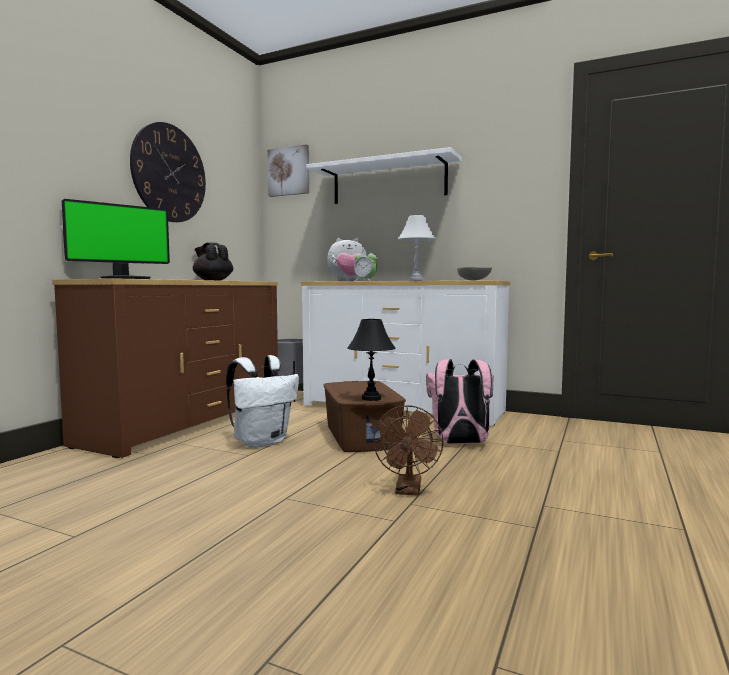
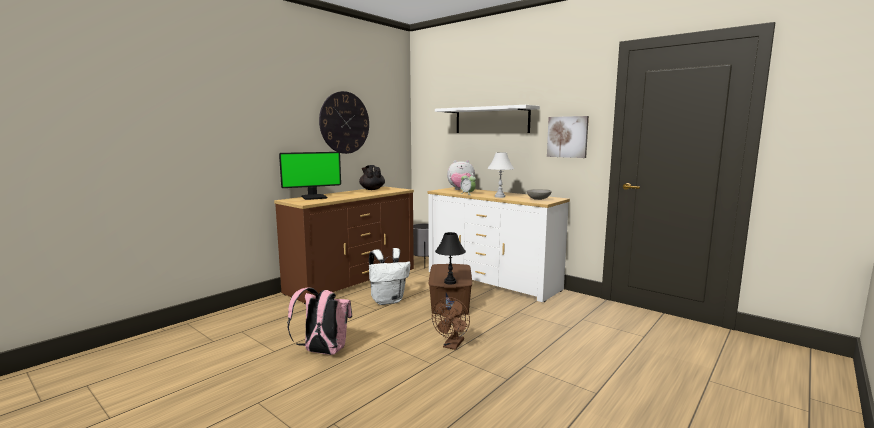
camera: 15 degrees right, 5 degrees up
picture [268,144,309,197] -> picture moved to [547,116,589,158]
pink backpack [426,359,494,444] -> pink backpack moved to [287,287,352,355]

